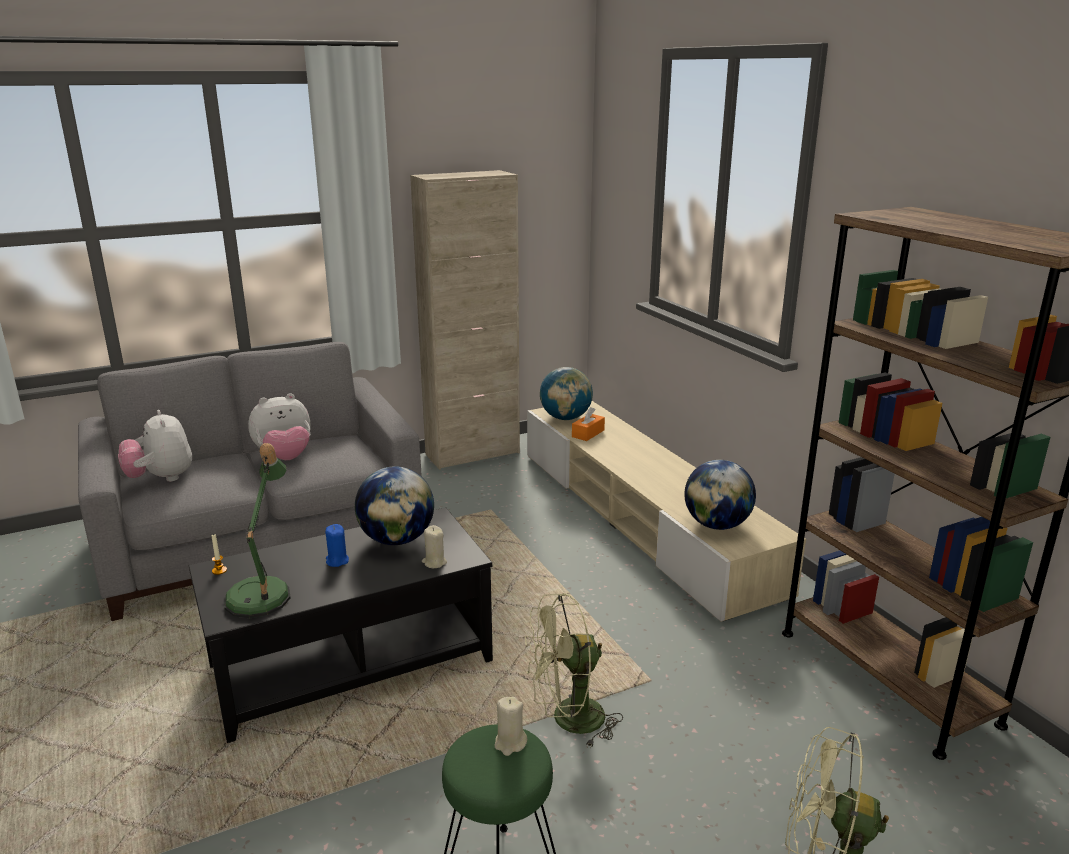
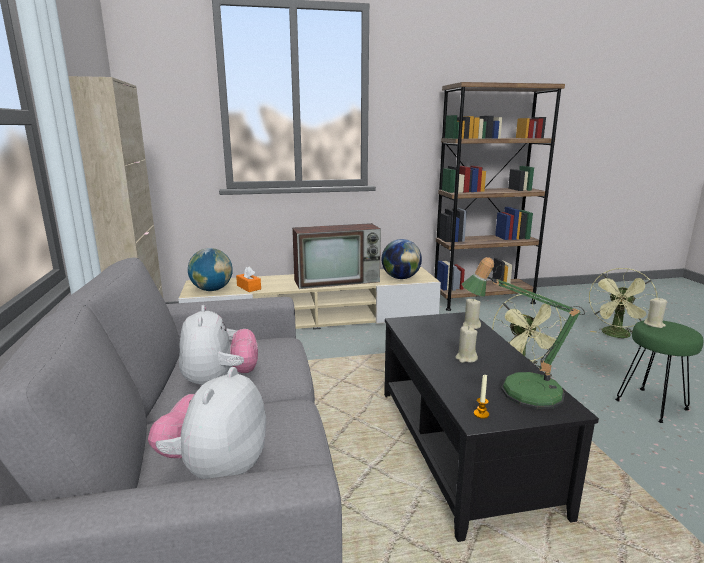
camera: 75 degrees left, 5 degrees down
plush toy [118,410,192,482] -> plush toy turned 120 degrees clockwise [148,367,266,479]
blue candle [325,524,349,567] -> beige candle [455,326,478,363]
globe [355,466,434,545] -> none
none -> television [292,223,381,289]

